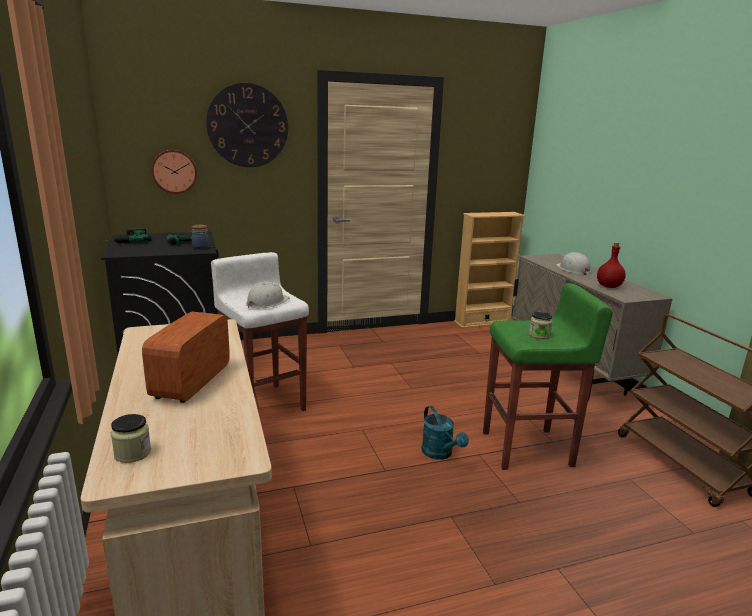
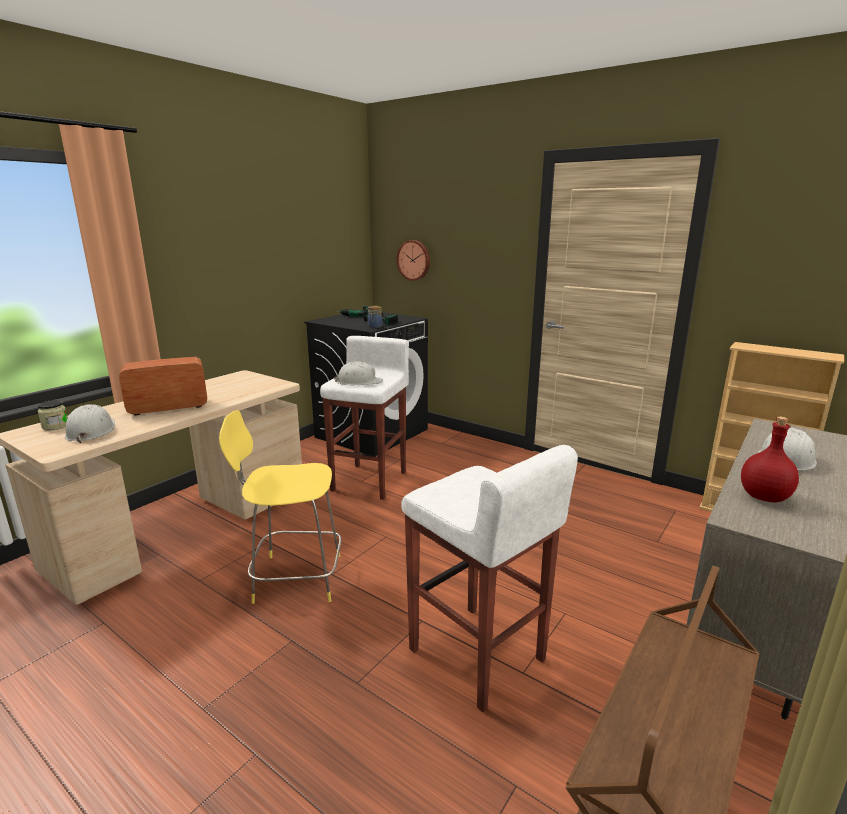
camera: 55 degrees right, 0 degrees up
wall clock [206,83,288,167] -> none
turquoise watering can [421,406,469,460] -> none
green stool [483,283,613,470] -> white stool [401,445,578,713]
jar [529,312,552,339] -> none
none -> white hard hat [65,404,115,443]
none -> yellow stool [219,410,342,604]

